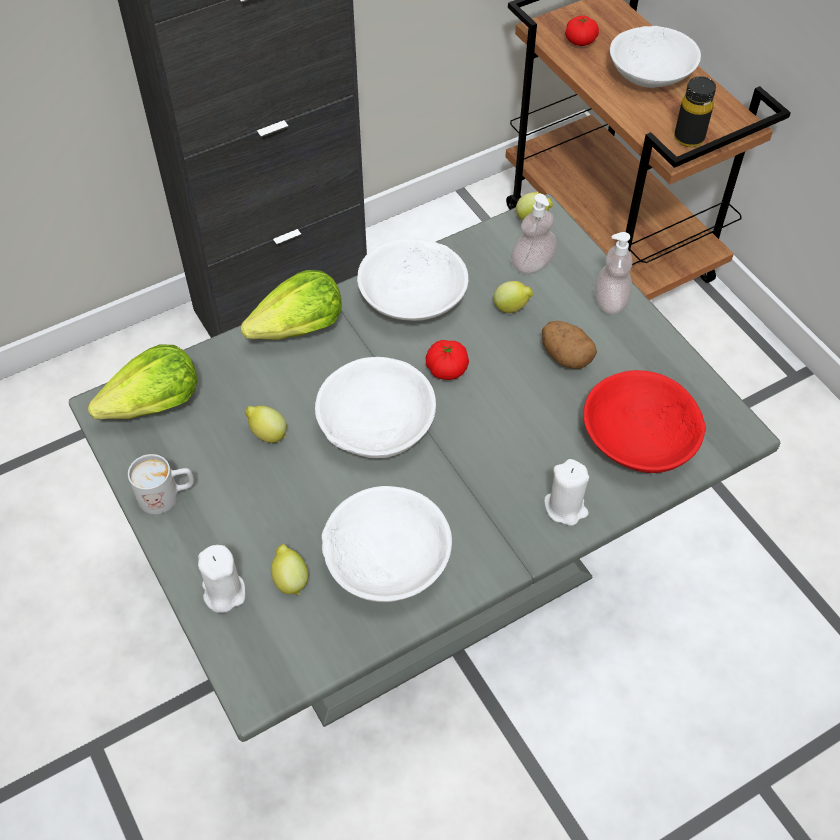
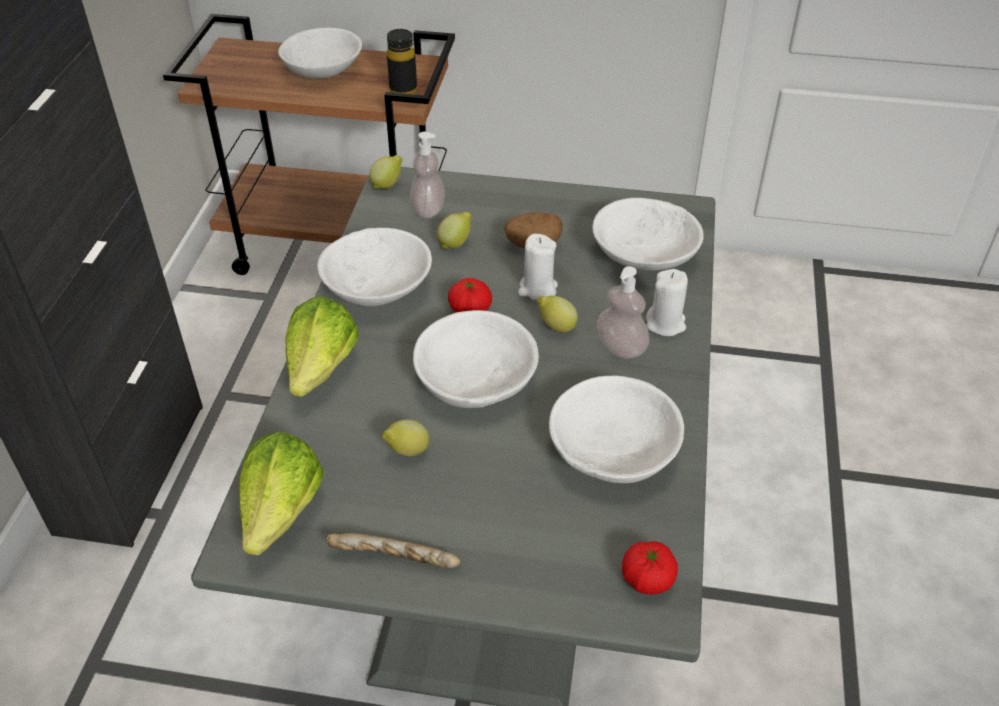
camera: 50 degrees left, 10 degrees down
white mug [128,454,194,514] -> bread [326,533,460,568]
white candle [198,545,245,613] -> white candle moved to [518,234,558,301]
lemon [271,544,309,595] -> lemon moved to [537,296,578,332]
tomato [565,16,599,46] -> tomato moved to [622,541,678,594]
red bowl [583,370,706,473] -> white bowl [592,198,703,270]
soap dispenser [595,232,632,314] -> soap dispenser moved to [596,266,649,359]

